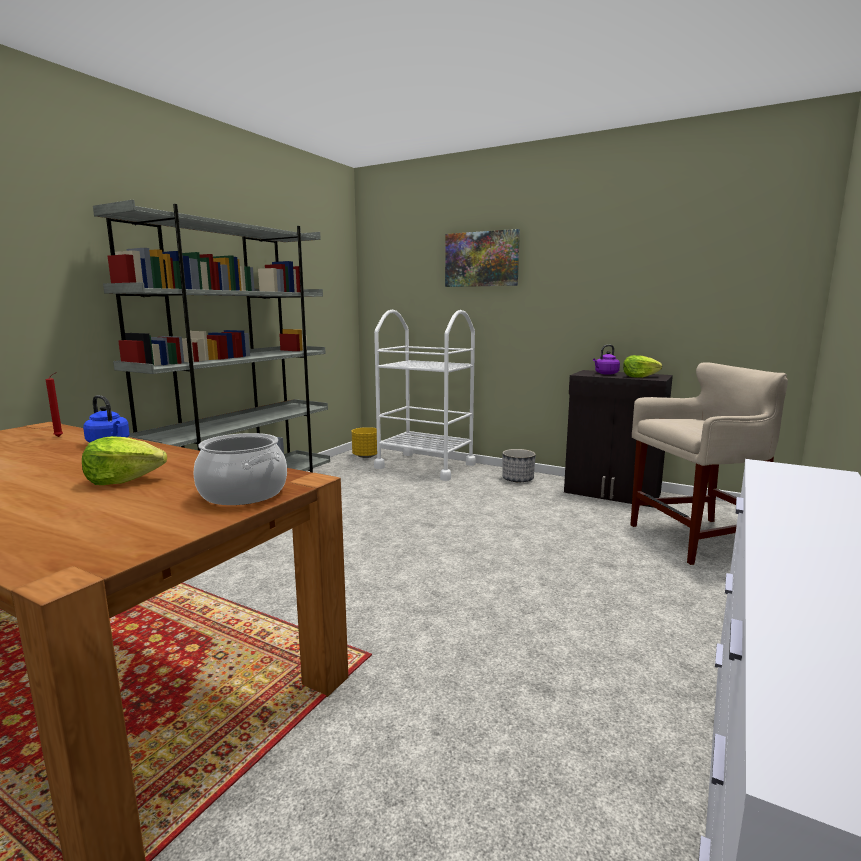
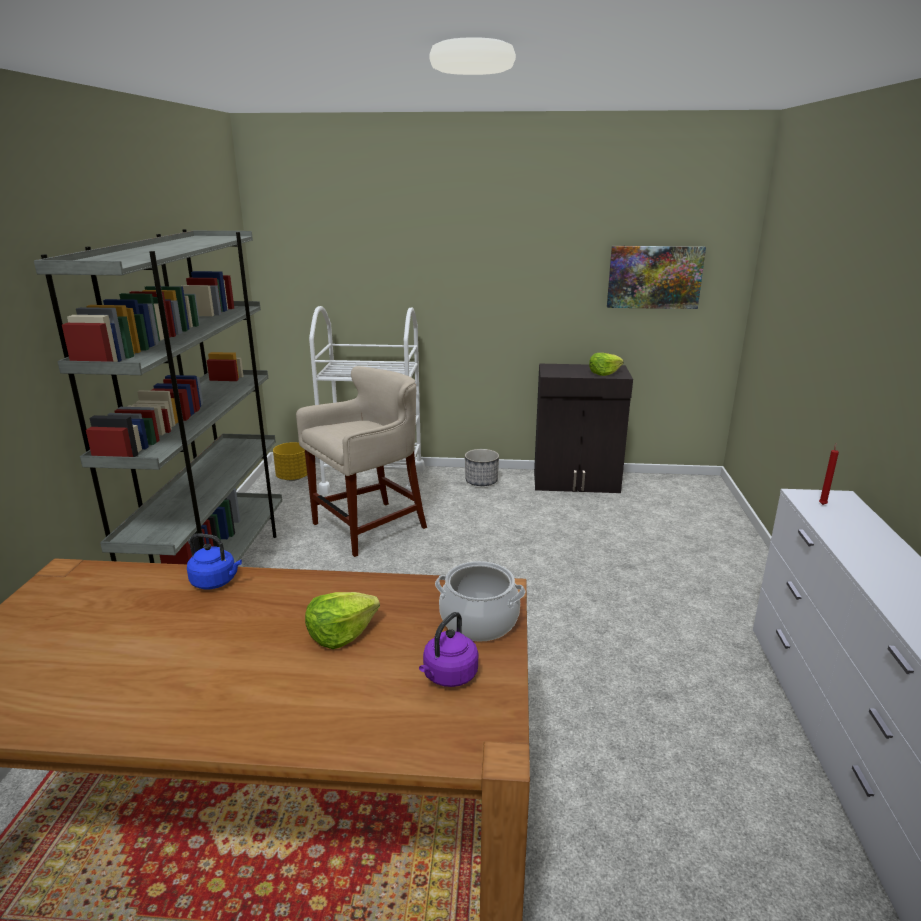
camera: 25 degrees left, 10 degrees up
red candle [46,372,63,437] -> red candle moved to [819,443,839,505]
picture [445,229,520,287] -> picture moved to [607,246,706,309]
purple kettle [593,345,620,375] -> purple kettle moved to [419,612,478,687]
beige stool [631,362,788,565] -> beige stool moved to [296,366,427,557]

